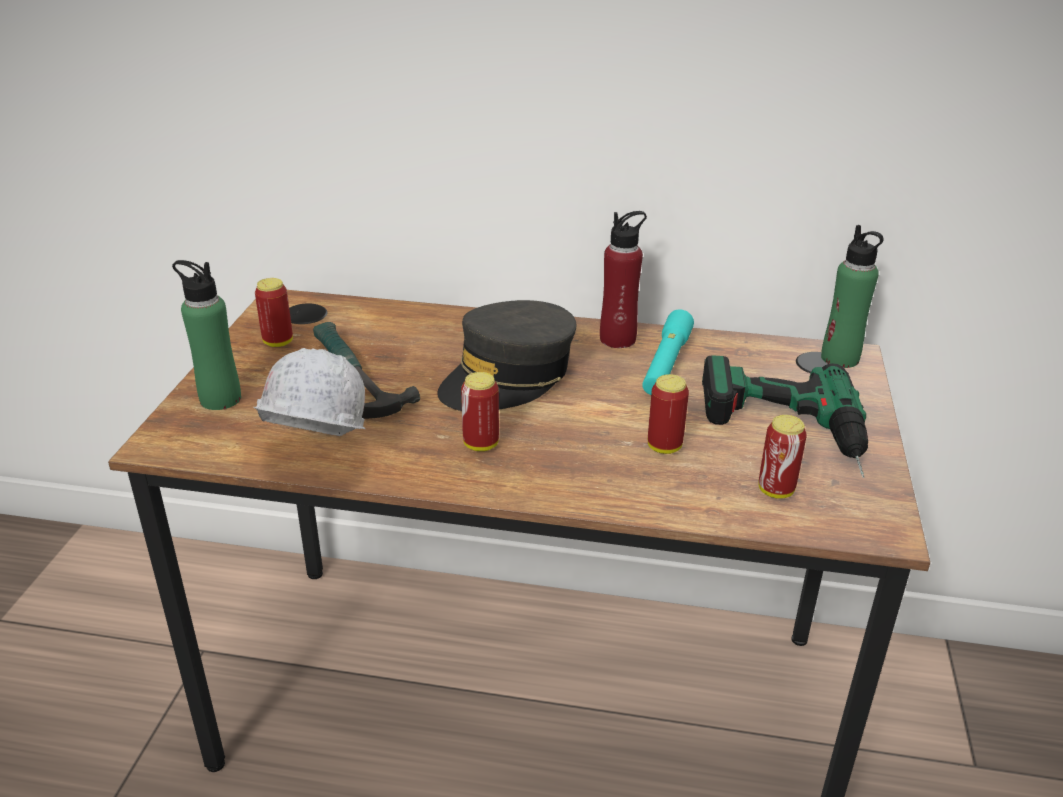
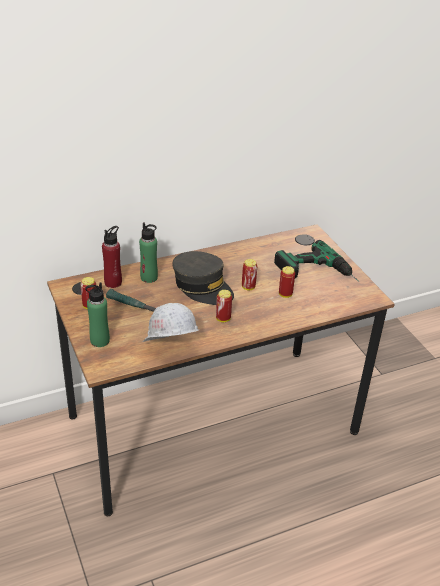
camera: 35 degrees left, 5 degrees up
grey cap [437,300,576,411] -> grey cap turned 60 degrees counterclockwise [172,251,234,305]
red bottle [600,211,647,348] -> red bottle moved to [102,226,122,288]
turquoise flashlight [642,309,694,395] -> none
can [759,415,807,499] -> can moved to [242,259,257,290]
green bottle [821,225,884,368] -> green bottle moved to [139,222,158,283]

